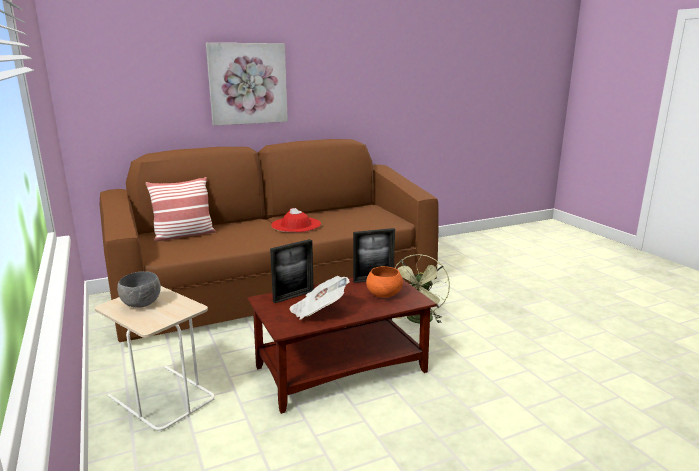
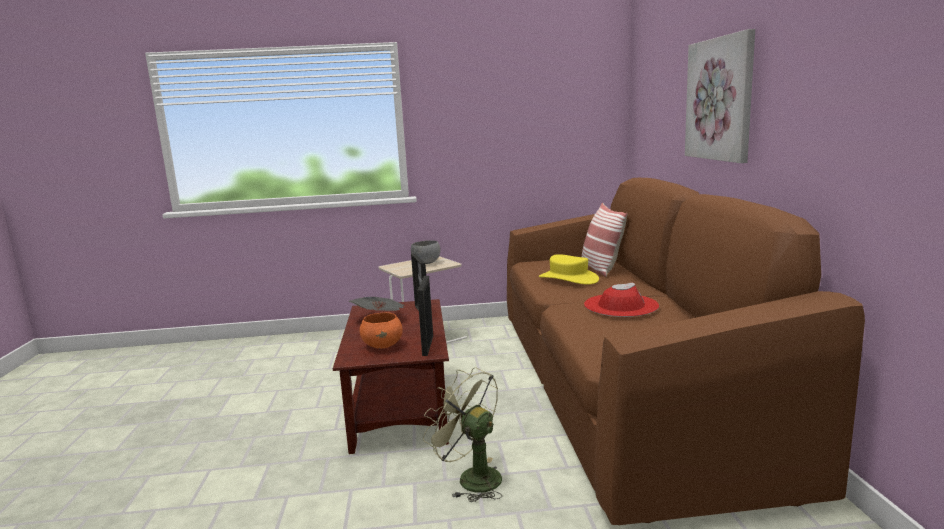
camera: 110 degrees right, 5 degrees down
none -> yellow hat [539,254,599,284]

